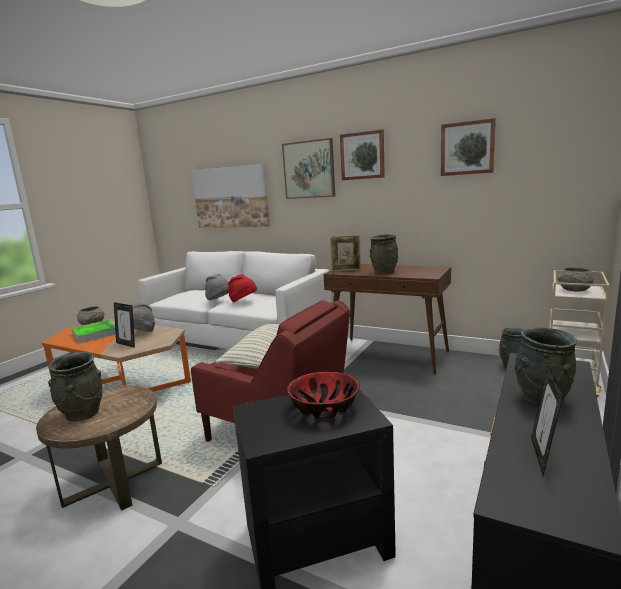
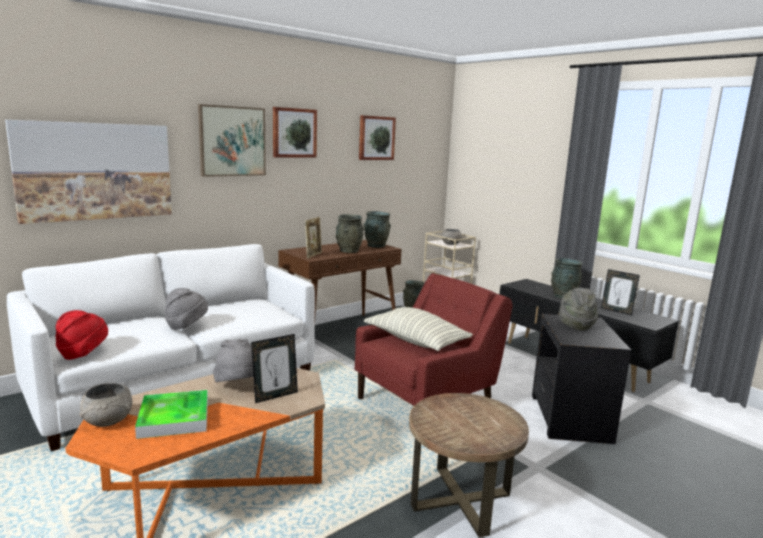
camera: 70 degrees left, 0 degrees up
grey vase [48,352,102,422] -> grey vase moved to [363,211,391,248]
red hat [229,275,257,303] -> red hat moved to [56,310,108,360]
bowl [287,372,360,419] -> grey hat [559,287,598,331]

